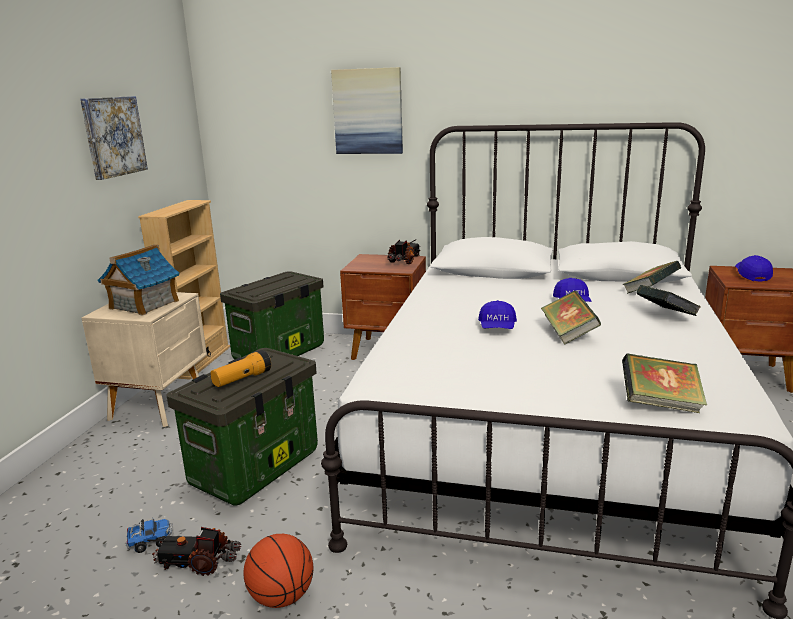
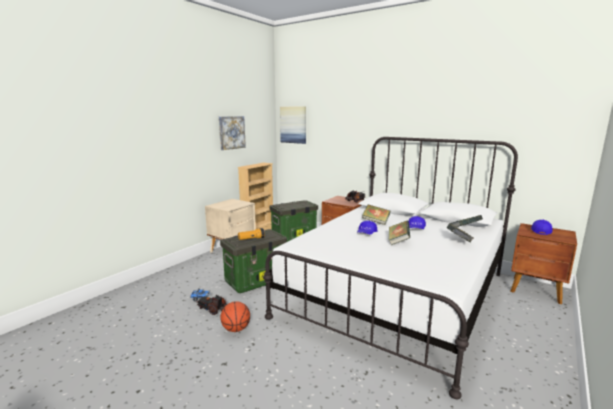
camera: 20 degrees right, 5 degrees down
toy house [98,244,180,316] -> none
picture [331,67,403,154] -> picture moved to [280,106,306,144]
book [622,353,707,413] -> book moved to [362,204,390,225]

